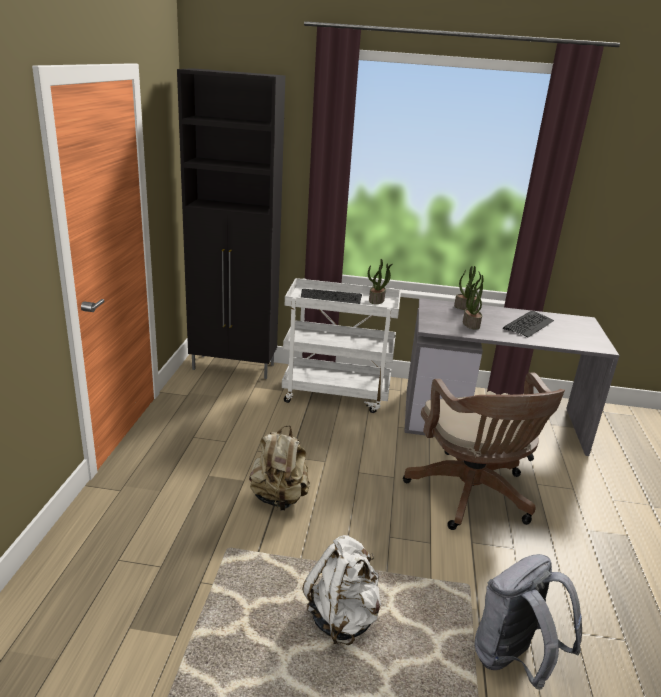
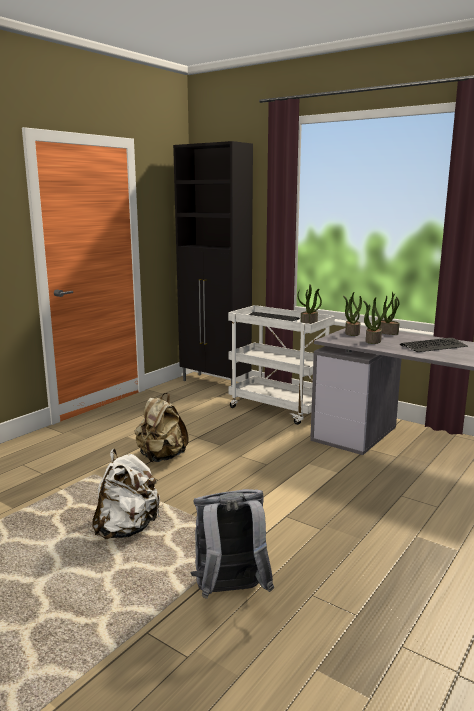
camera: 30 degrees right, 10 degrees down
brown office chair [403,372,565,530] -> none
none -> potted plant [343,292,362,336]

